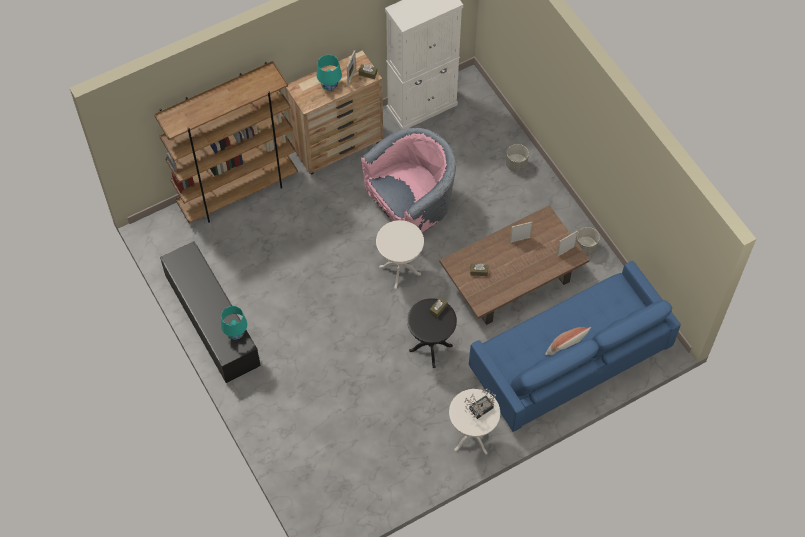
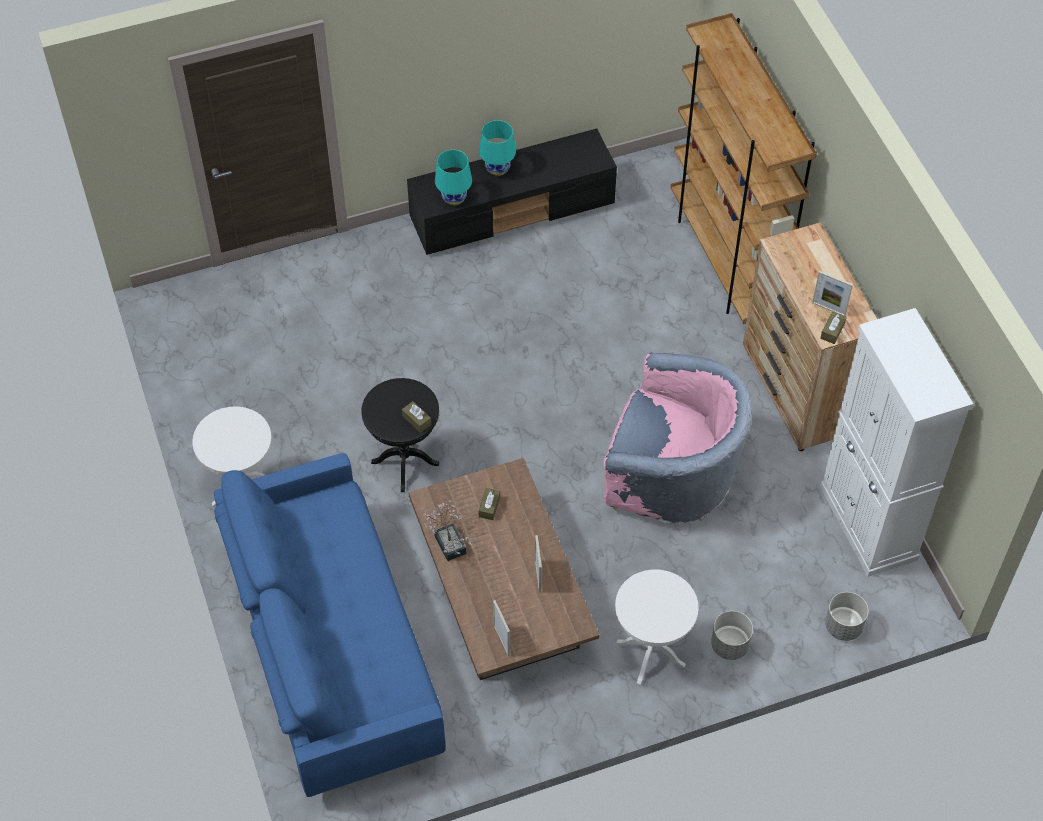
camera: 100 degrees right, 5 degrees down
turquoise table lamp [317,55,342,91] -> turquoise table lamp moved to [479,120,516,176]
pink armchair [361,128,456,233] -> pink armchair turned 45 degrees counterclockwise [603,352,752,524]
white side table [376,220,424,289] -> white side table moved to [615,569,699,685]
potted plant [464,389,496,419] -> potted plant moved to [424,500,472,561]
pillow [545,327,591,355] -> none
grey planter [576,227,600,256] -> grey planter moved to [825,592,868,641]

